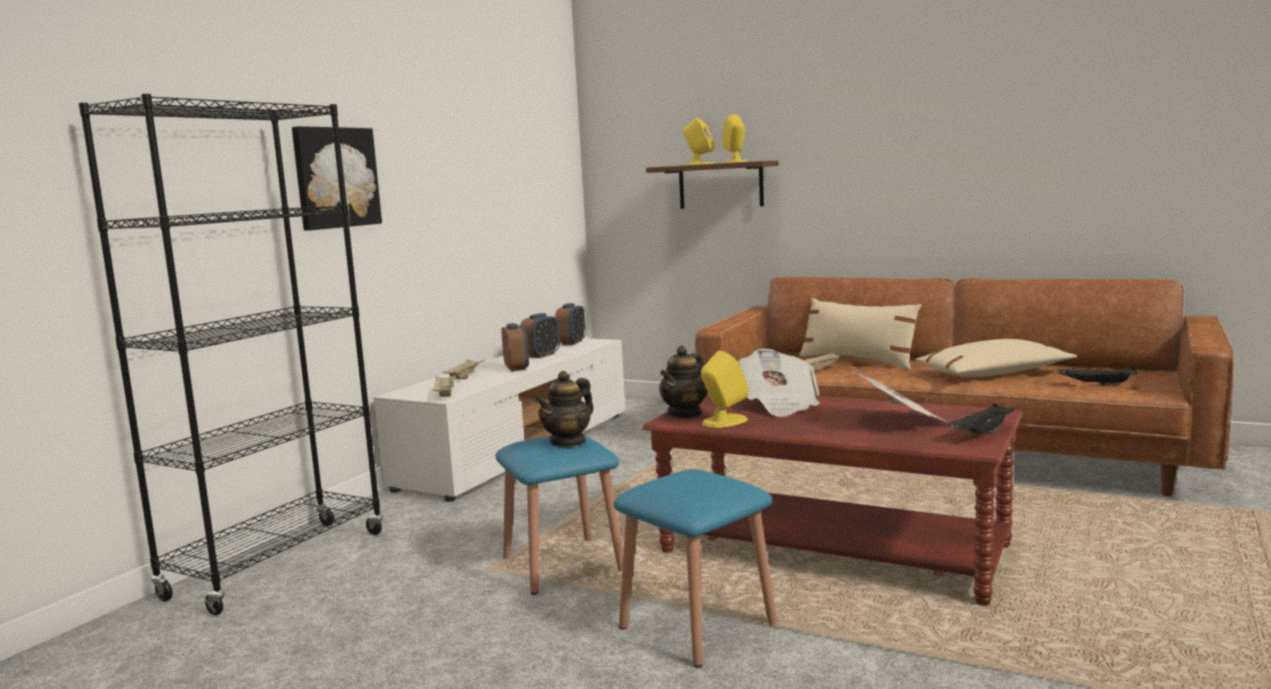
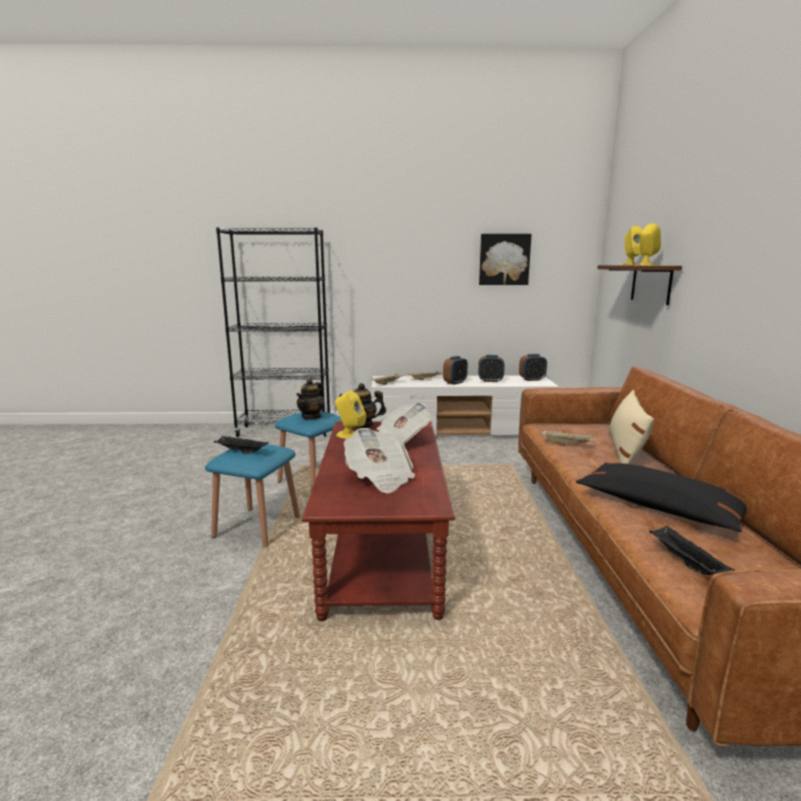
camera: 60 degrees right, 5 degrees up
picture [292,126,382,231] -> picture moved to [479,234,532,285]
teapot [535,371,594,447] -> teapot turned 75 degrees counterclockwise [296,378,324,420]
beige pillow [915,339,1077,377] -> black pillow [576,462,747,532]
black tray [948,404,1015,434] -> black tray moved to [214,436,269,453]

